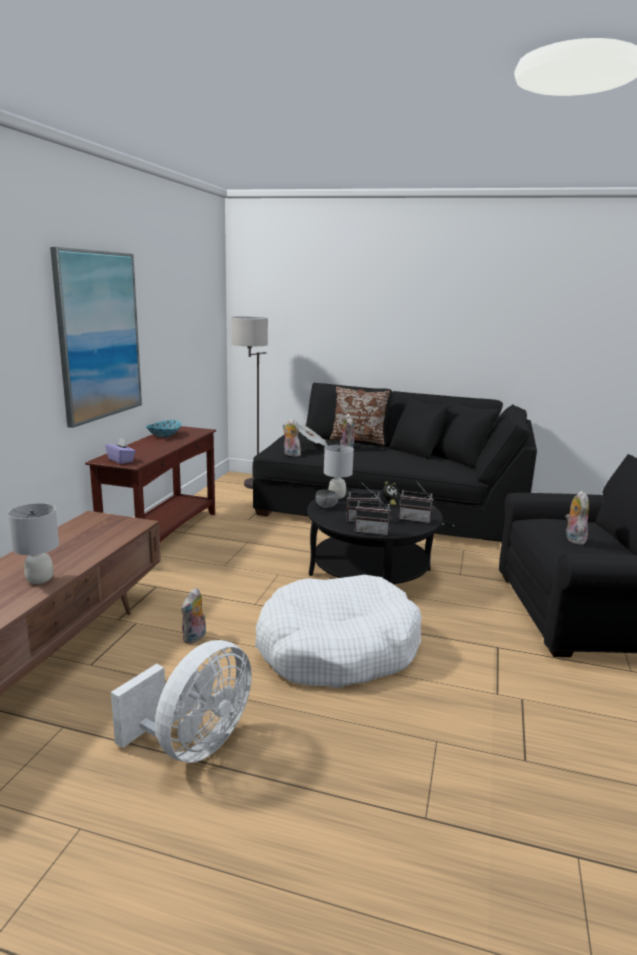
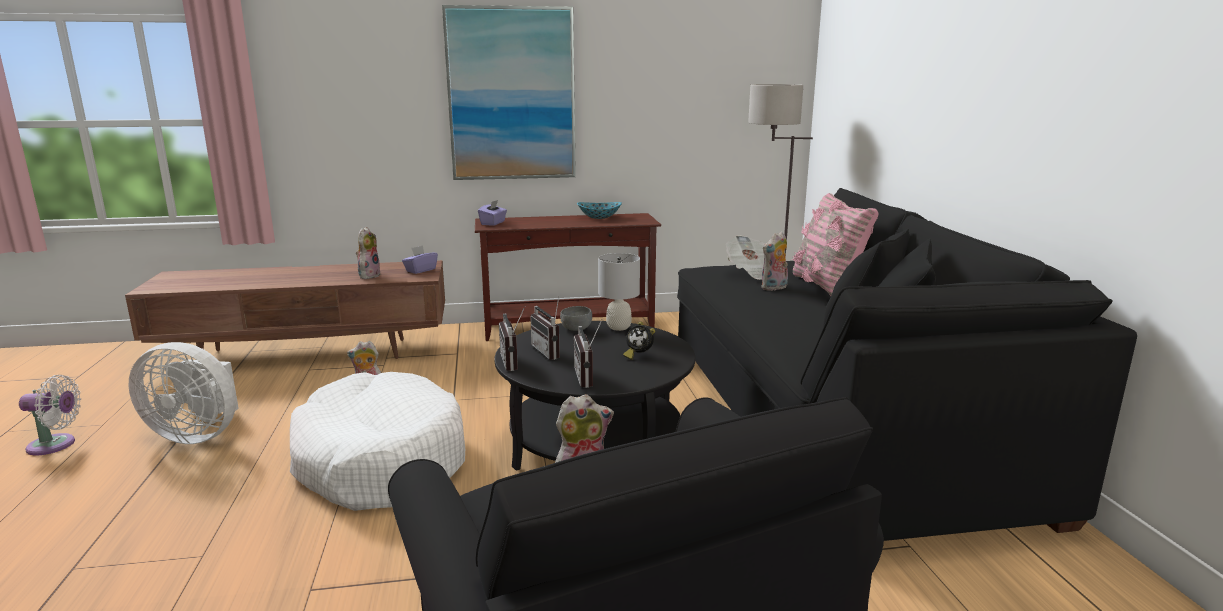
camera: 65 degrees right, 0 degrees up
grey table lamp [8,503,59,584] -> none
plush toy [283,419,301,457] -> plush toy moved to [355,227,381,279]
brown pillow [330,386,390,446] -> pink pillow [792,193,878,296]
none -> white fan [19,375,81,455]
none -> purple tissue box [402,245,438,274]

